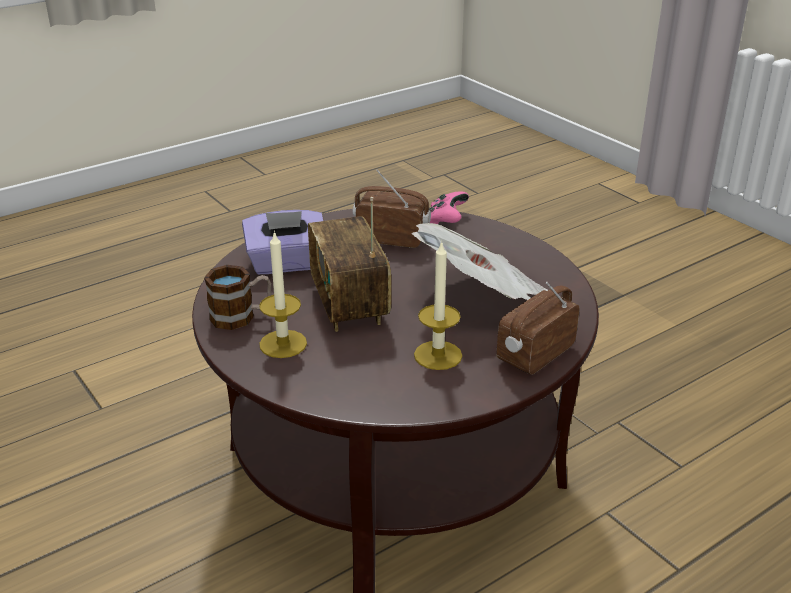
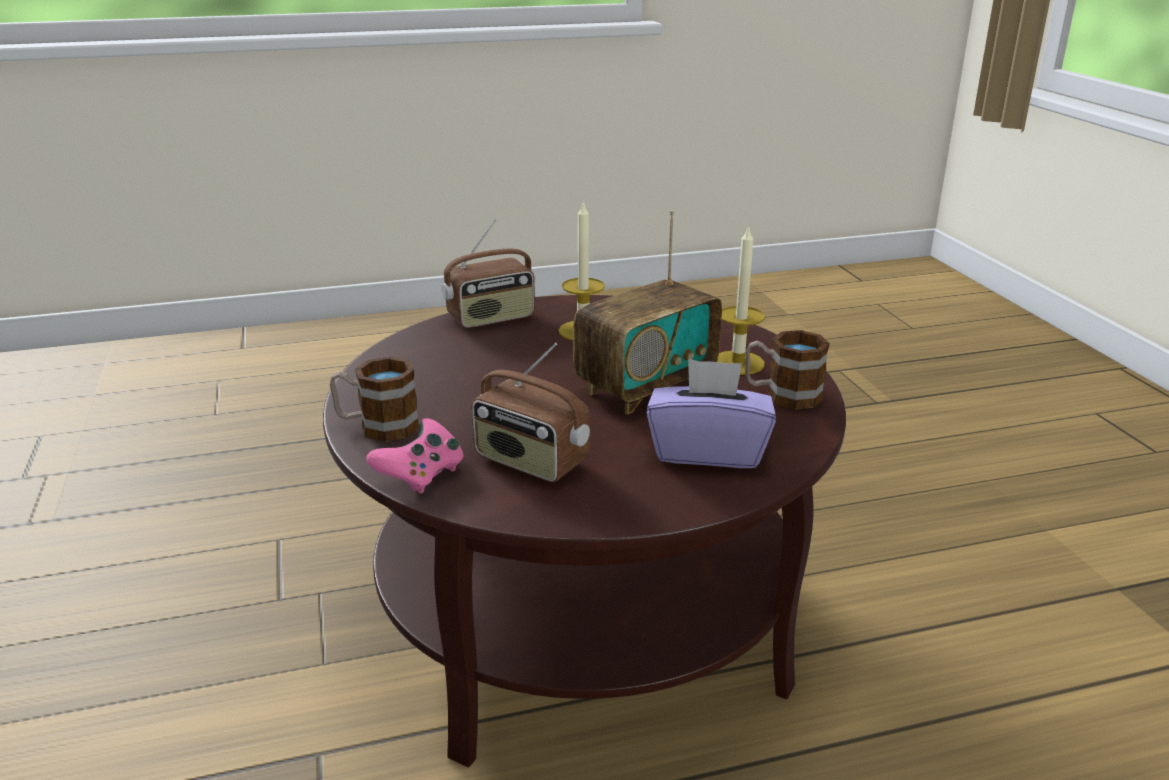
camera: 160 degrees left, 5 degrees down
radio [308,197,391,332] -> radio turned 45 degrees clockwise [573,210,722,415]
newspaper [411,223,548,300] -> none
none -> mug [330,356,419,442]

